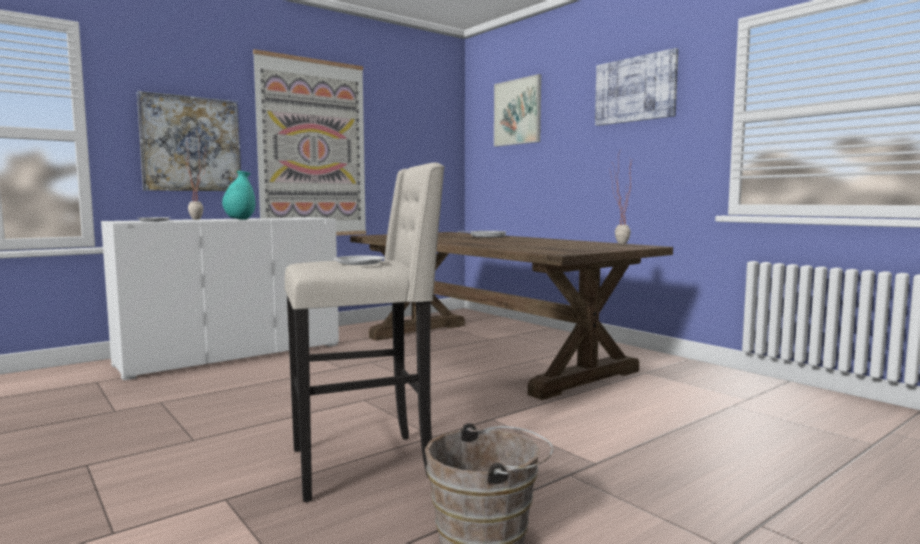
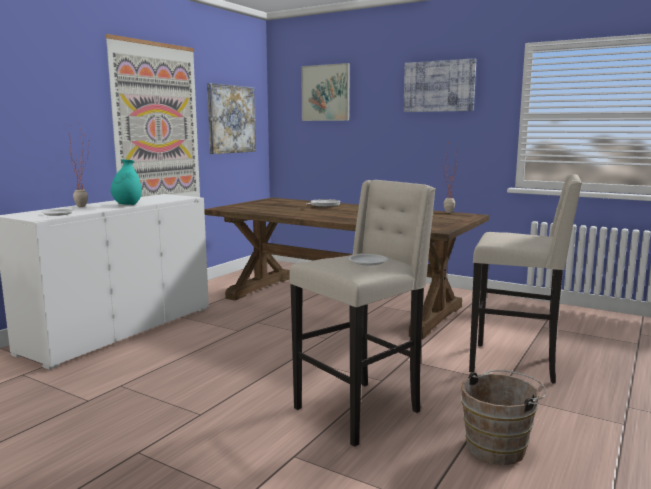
camera: 20 degrees left, 5 degrees up
picture [137,91,241,191] -> picture moved to [207,83,256,154]
none -> beige stool [469,174,582,383]

